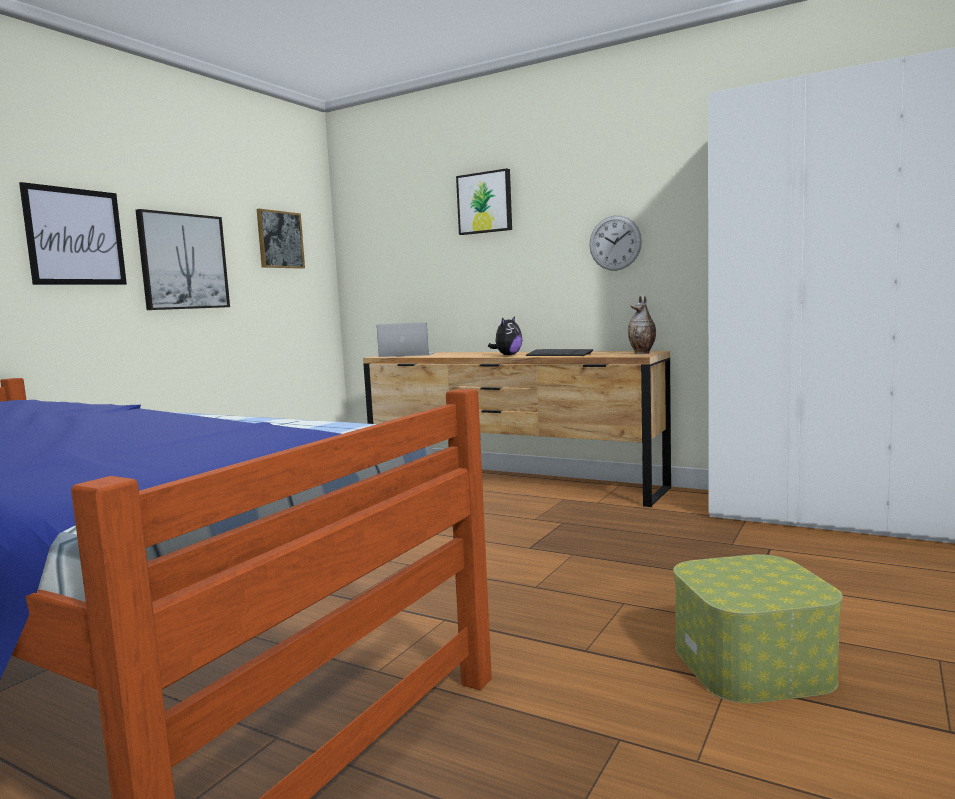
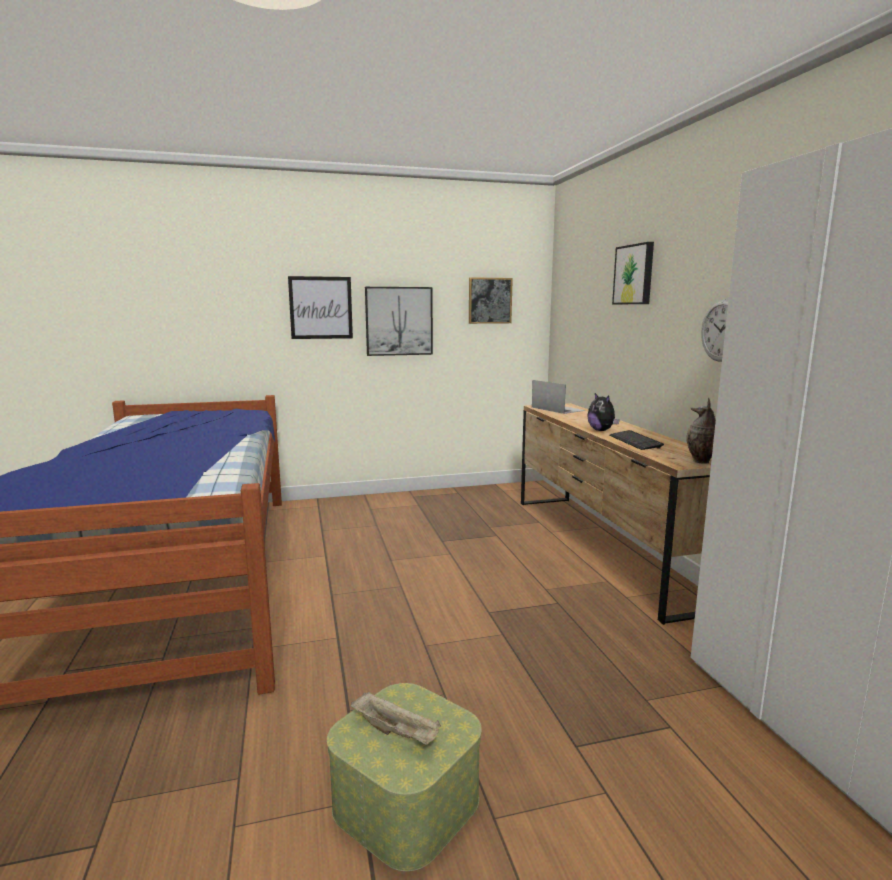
camera: 45 degrees right, 5 degrees up
plush toy [488,316,522,356] -> plush toy turned 75 degrees clockwise [587,393,619,431]
none -> beige tray [351,692,441,745]

